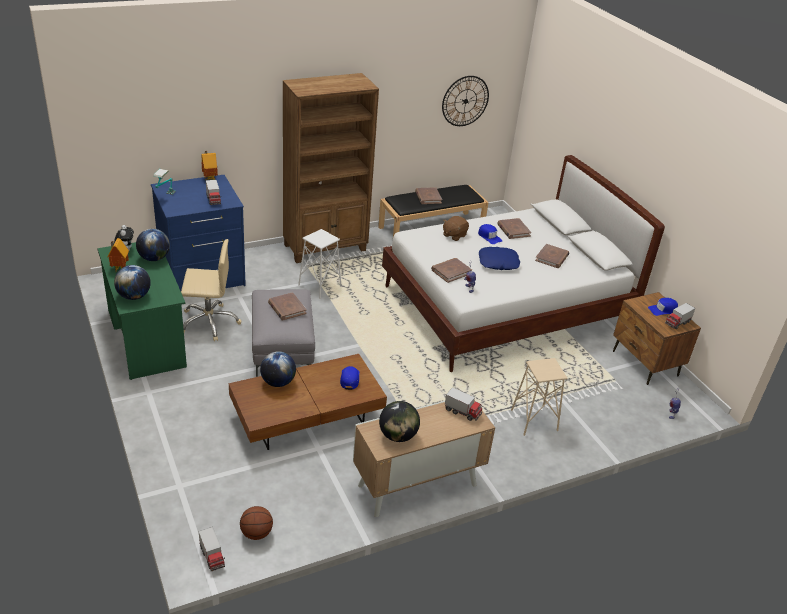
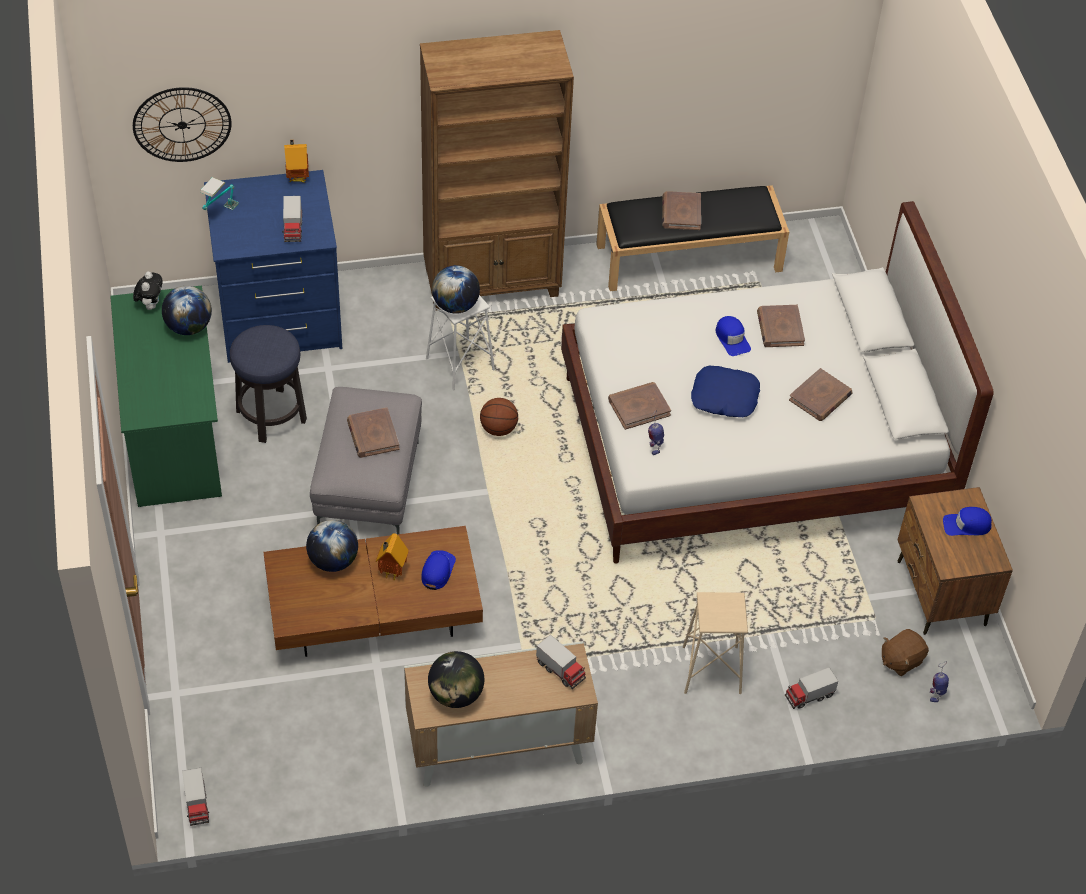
camera: 15 degrees right, 15 degrees up
toy house [108,238,129,271] -> toy house moved to [376,533,409,580]
globe [114,265,151,300] -> globe moved to [432,265,480,314]
beige office chair [181,239,241,341] -> stool [230,325,307,443]
basketball [240,506,273,540] -> basketball moved to [480,398,518,436]
wall clock [442,76,489,126] -> wall clock moved to [133,87,232,162]
brown plush toy [443,216,469,241] -> brown plush toy moved to [882,629,929,676]
toy truck [665,303,695,329] -> toy truck moved to [785,667,838,709]

